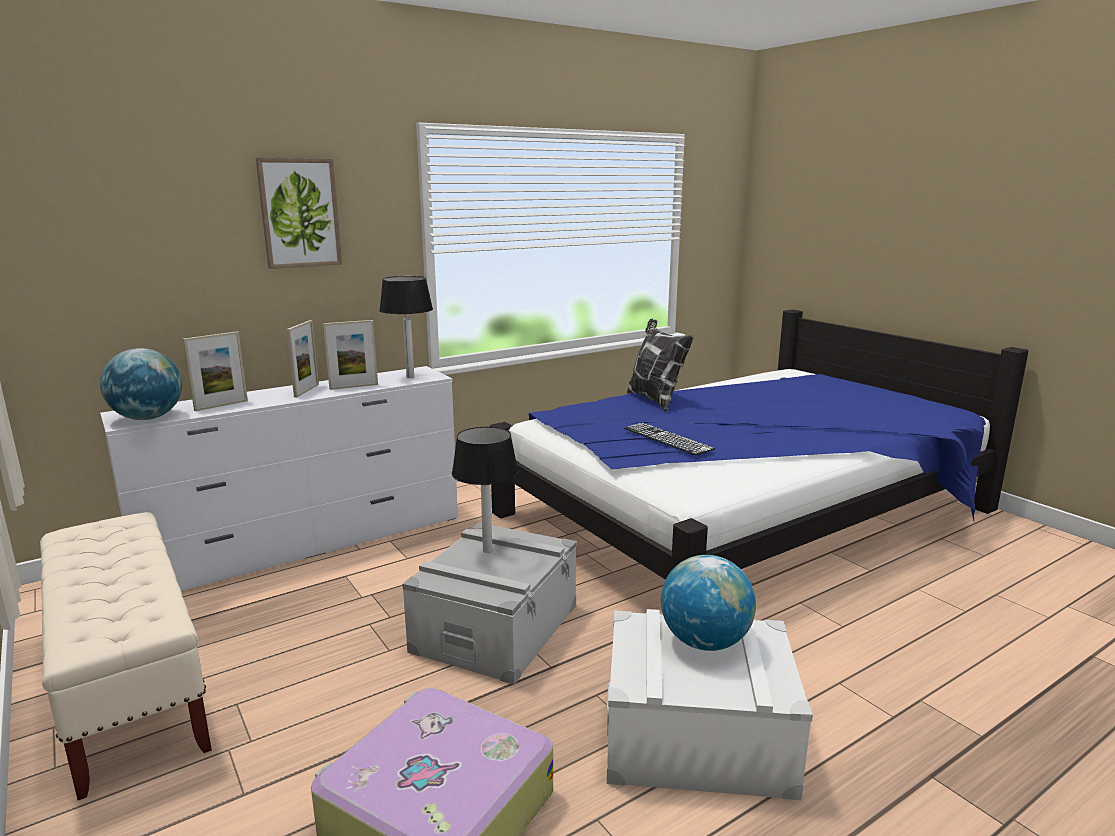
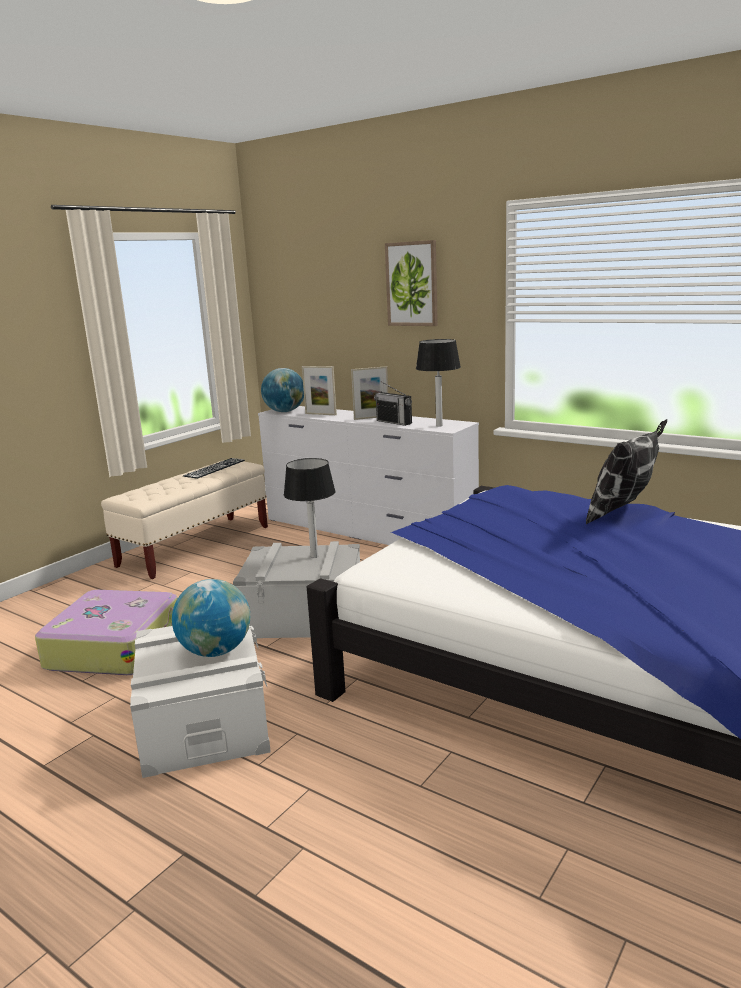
camera: 70 degrees right, 0 degrees up
picture frame [323,320,378,390] -> radio [374,381,412,426]
keyboard [624,423,715,455] -> keyboard moved to [183,458,245,479]

